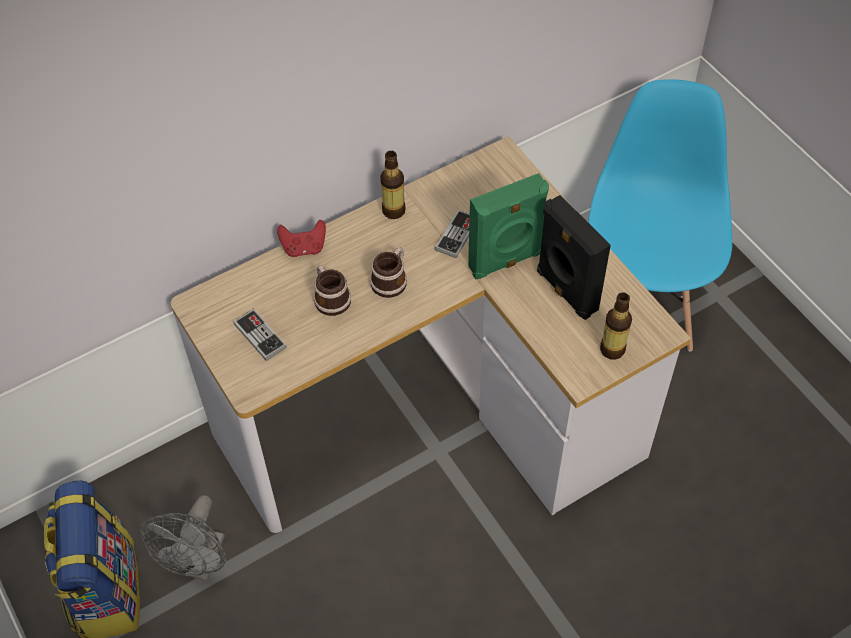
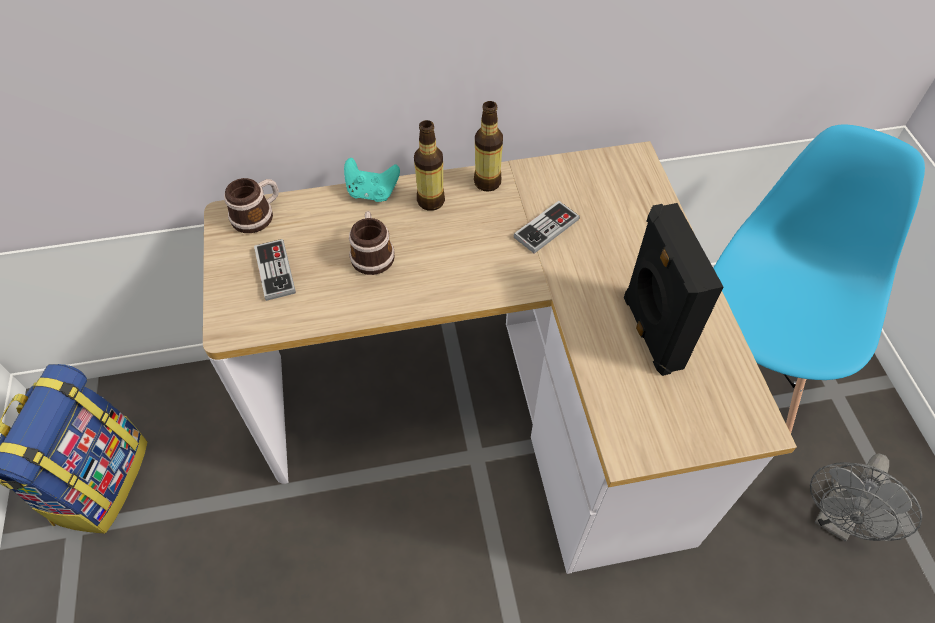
camera: 20 degrees right, 0 degrees up
grey fan [140,495,226,581] -> grey fan moved to [810,453,922,542]
red game controller [277,220,326,257] -> turquoise game controller [344,158,400,202]
mug [370,247,407,298] -> mug moved to [224,178,279,233]
green speaker [468,173,549,279] -> none
bottle [600,292,632,360] -> bottle moved to [414,120,445,211]

